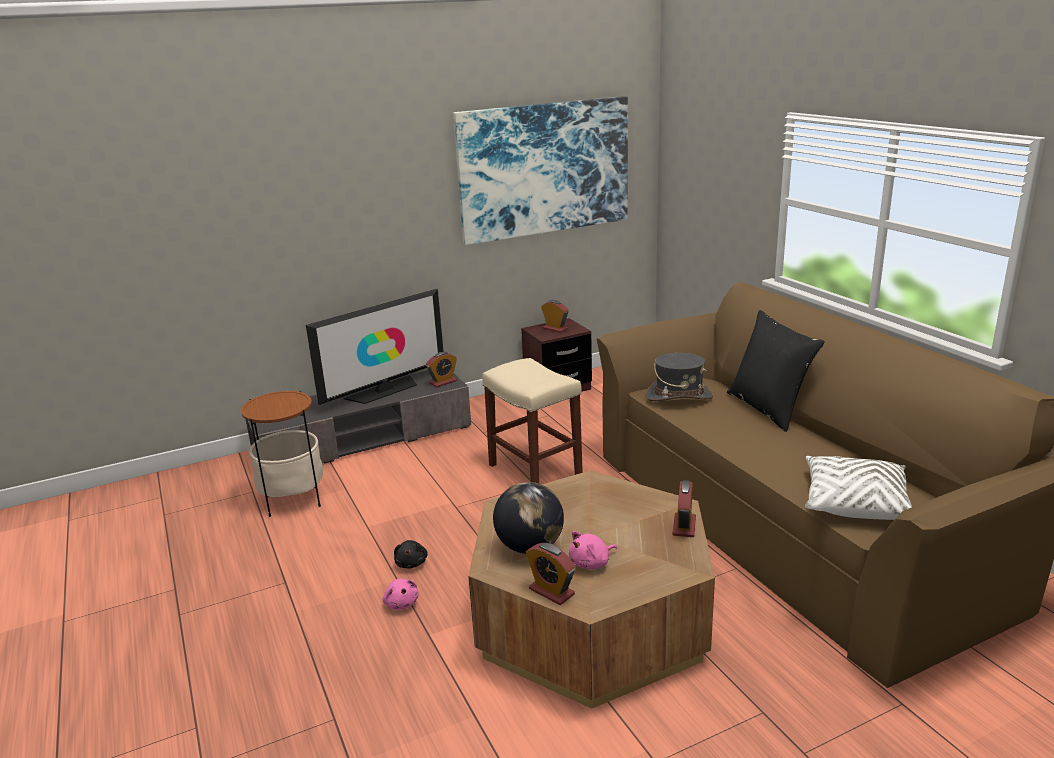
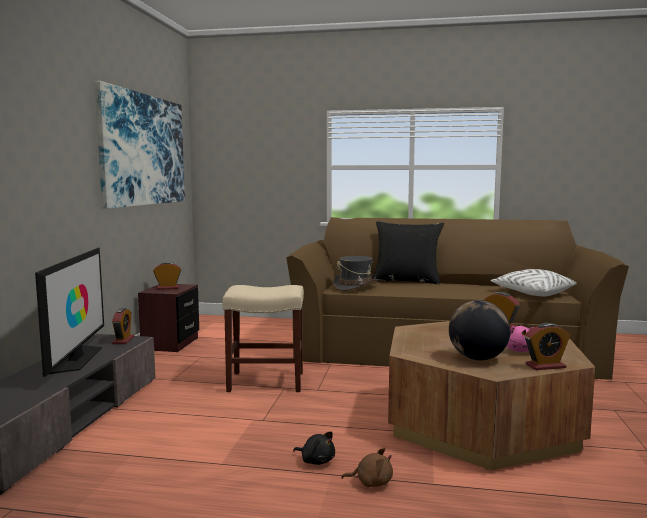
camera: 55 degrees left, 15 degrees down
side table [241,391,323,517] -> none
pink plush toy [383,579,419,610] -> brown plush toy [342,448,393,487]

